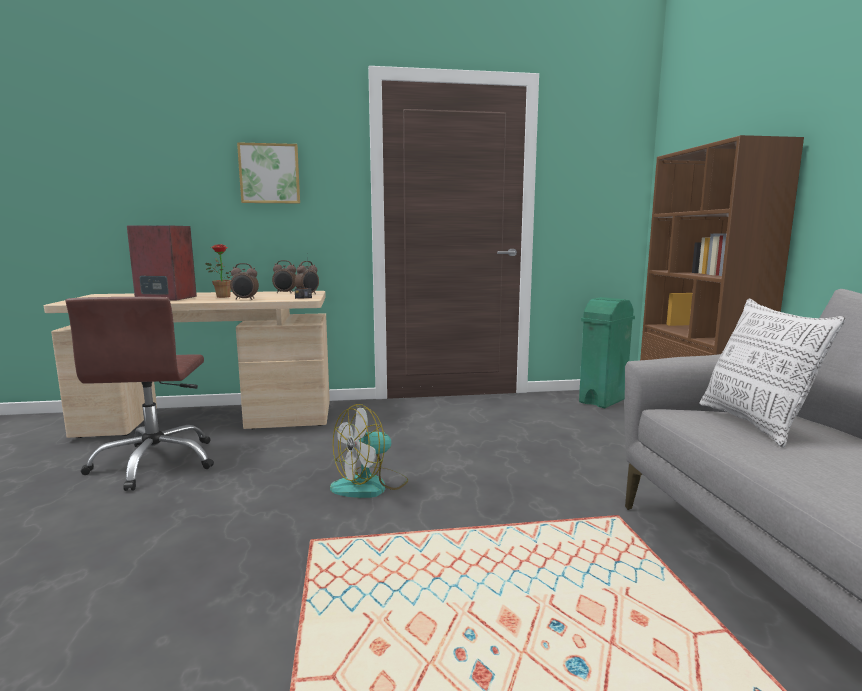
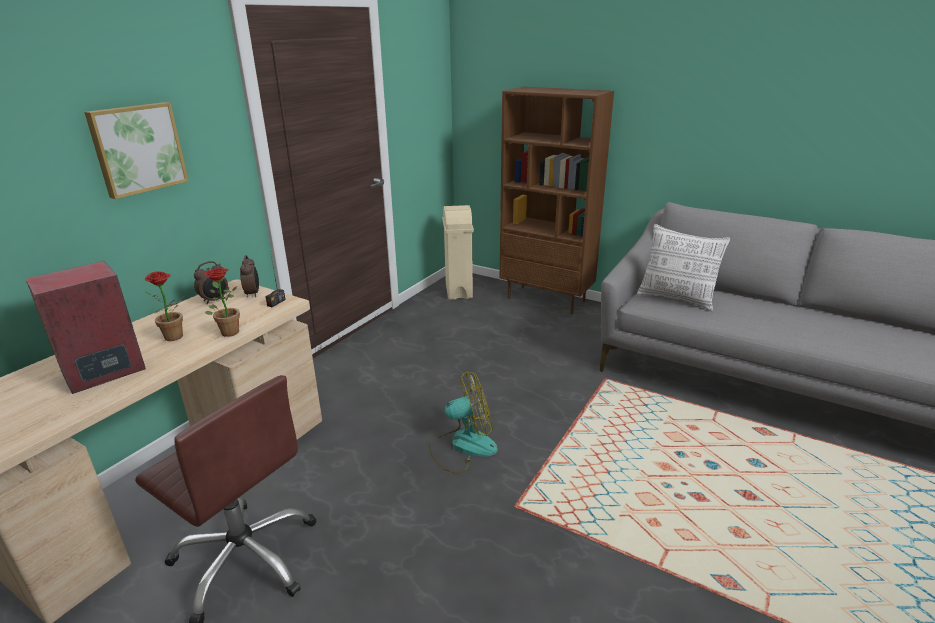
camera: 50 degrees left, 15 degrees up
alarm clock [230,263,259,300] -> potted plant [204,268,240,337]
fan [330,404,408,498] -> fan turned 105 degrees counterclockwise [428,371,498,474]
green trash can [579,297,635,408] -> beige trash can [442,205,474,300]

